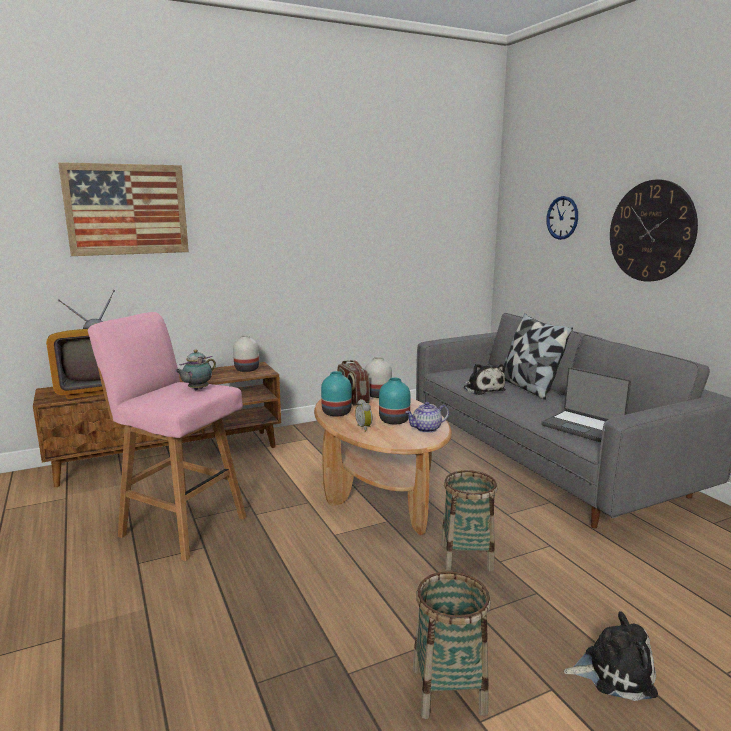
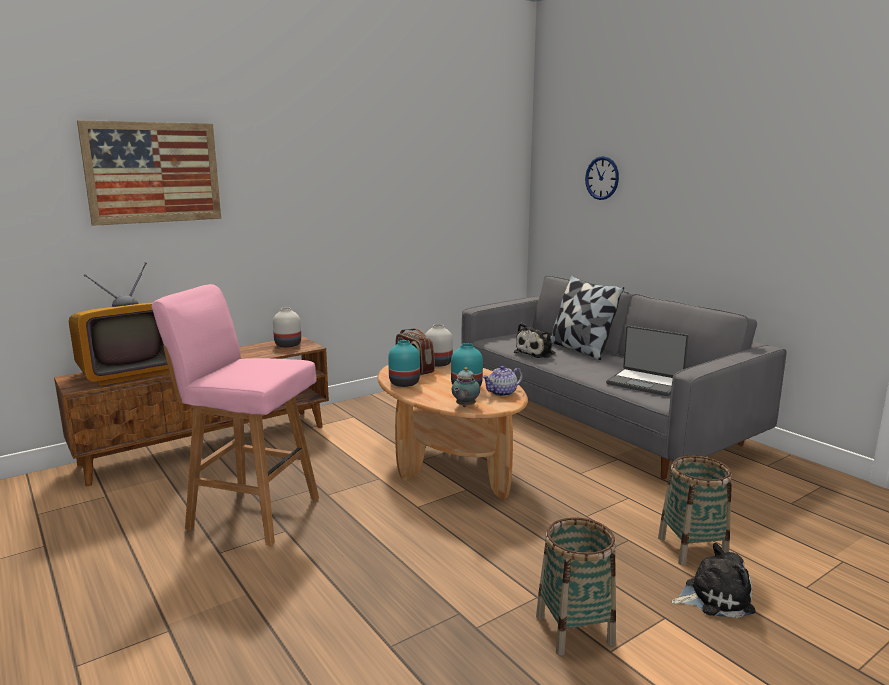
camera: 10 degrees left, 0 degrees up
teapot [175,350,216,390] -> teapot moved to [451,367,480,407]
alarm clock [355,399,372,432] -> none
basket [441,470,497,572] -> basket moved to [658,456,732,566]
plush toy [464,364,506,395] -> plush toy turned 75 degrees clockwise [514,323,556,358]
wall clock [610,179,698,282] -> none

